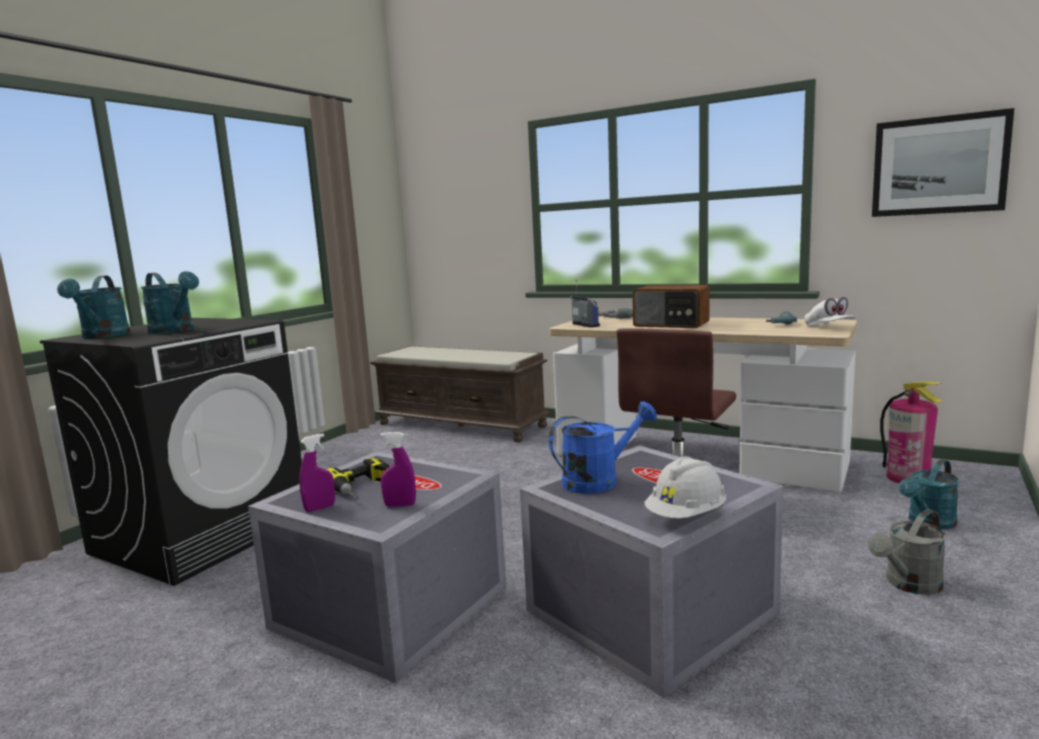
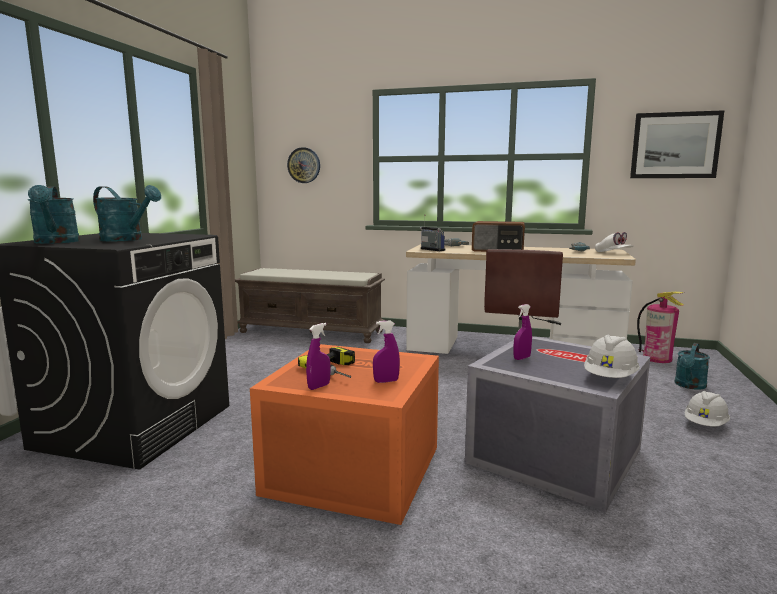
camera: 15 degrees left, 0 degrees up
grey storage box [248,451,506,683] -> orange storage box [250,344,439,525]
blue watering can [549,401,657,494] -> purple spray bottle [513,304,532,360]
grey watering can [868,509,946,595] -> white hard hat [685,391,730,427]
none -> wall clock [287,147,320,183]

